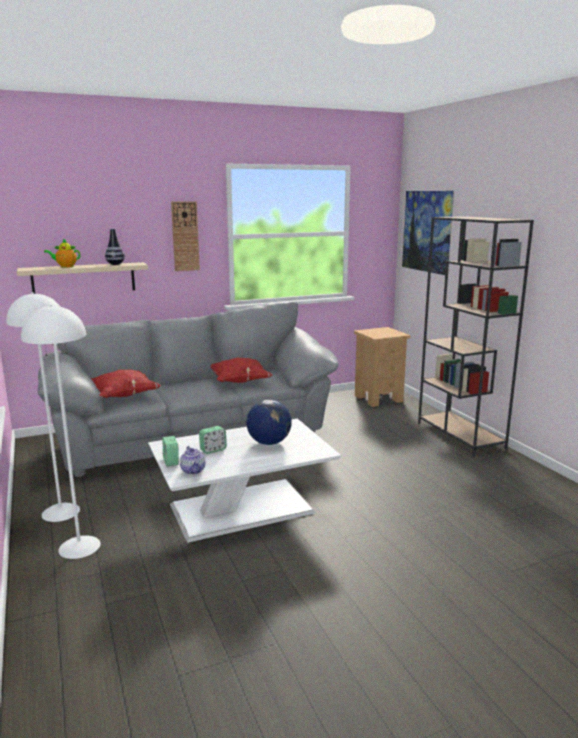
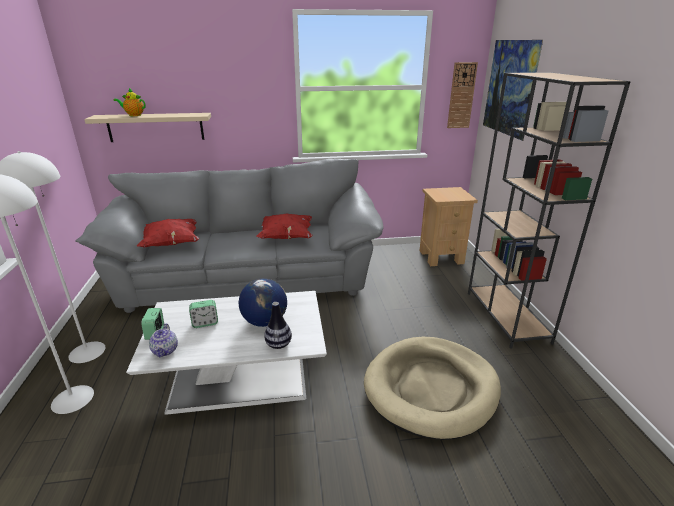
camera: 15 degrees right, 10 degrees up
vase [105,229,125,265] -> vase moved to [264,302,292,349]
wall clock [171,201,200,271] -> wall clock moved to [447,62,478,128]
none -> beige dog bed [364,337,501,440]

